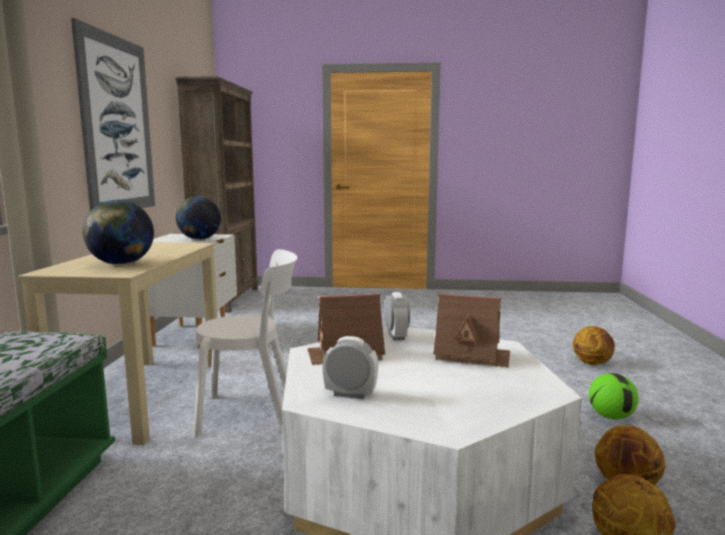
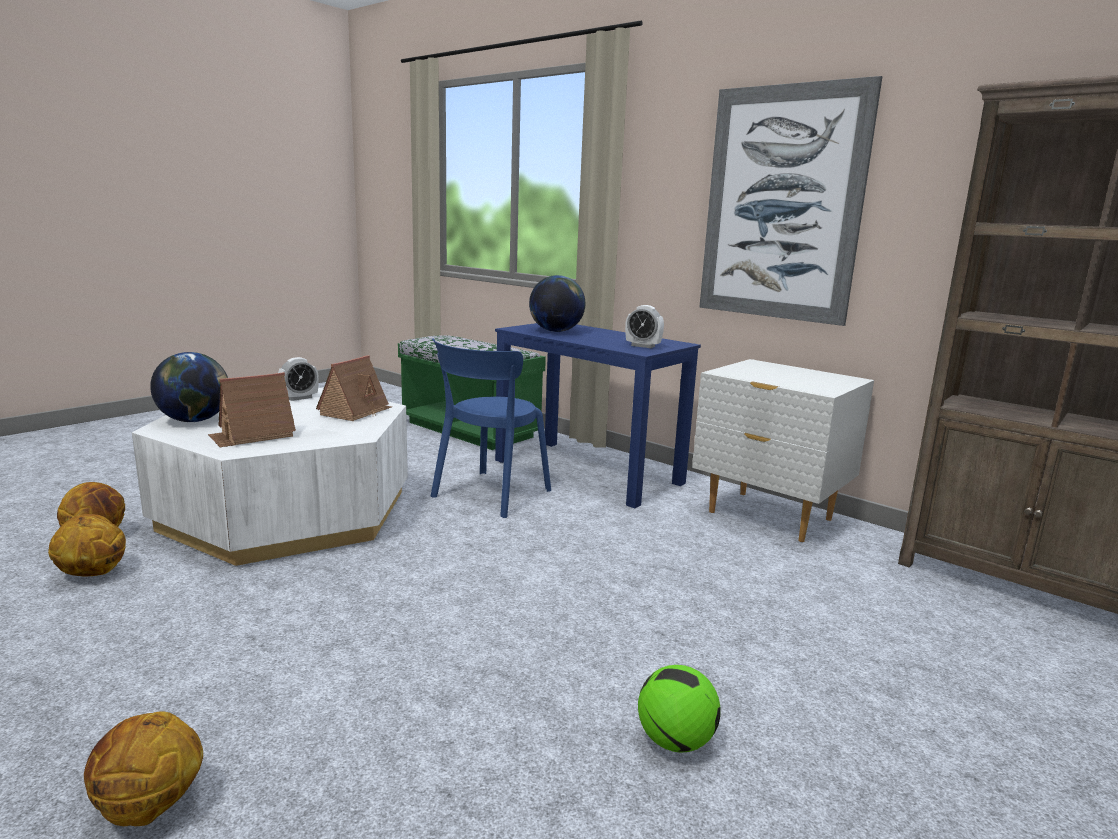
camera: 125 degrees right, 5 degrees up
beige desk [18,242,220,445] -> blue desk [495,323,701,509]
globe [176,196,221,240] -> globe moved to [150,352,228,422]
white chair [193,249,298,437] -> blue chair [431,338,551,518]
alarm clock [384,292,410,340] -> alarm clock moved to [625,305,664,348]
football [589,373,639,420] -> football moved to [638,665,721,753]

